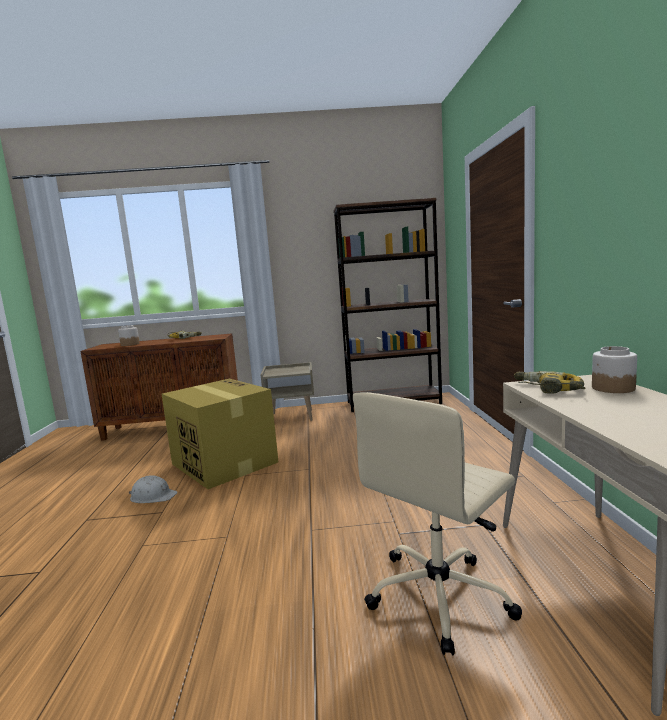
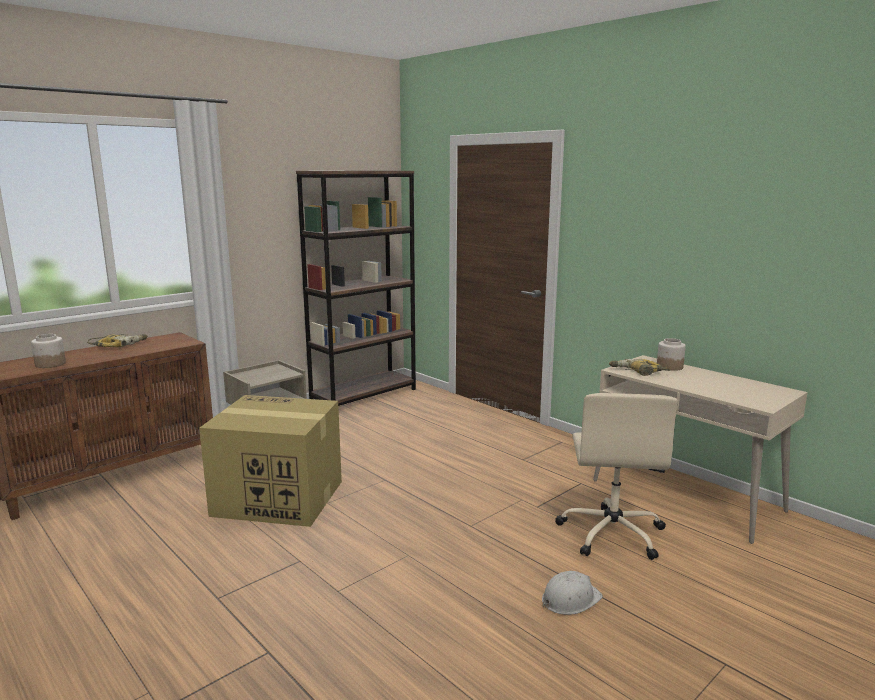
camera: 40 degrees left, 5 degrees up
white hard hat [129,475,178,503] -> white hard hat moved to [542,571,603,615]

